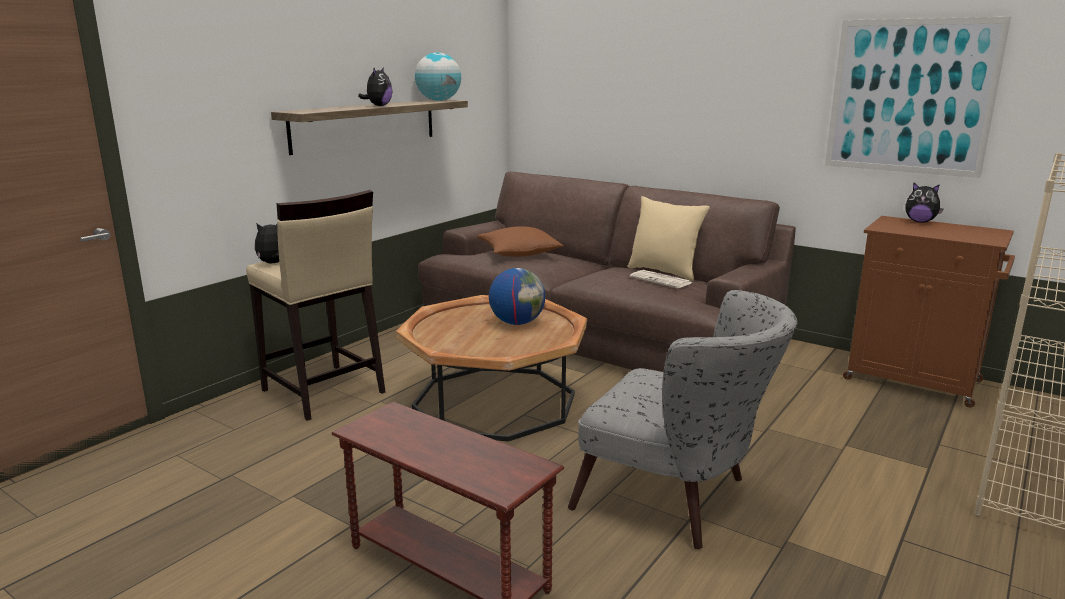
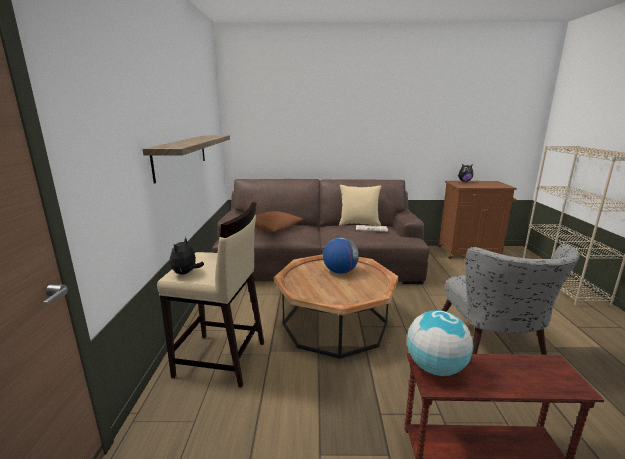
camera: 35 degrees left, 0 degrees up
plush toy [358,67,392,106] -> none
globe [415,52,461,101] -> globe moved to [407,310,474,376]
grey armchair [568,290,797,549] -> grey armchair turned 90 degrees clockwise [442,244,580,355]
picture [825,17,1011,178] -> none

